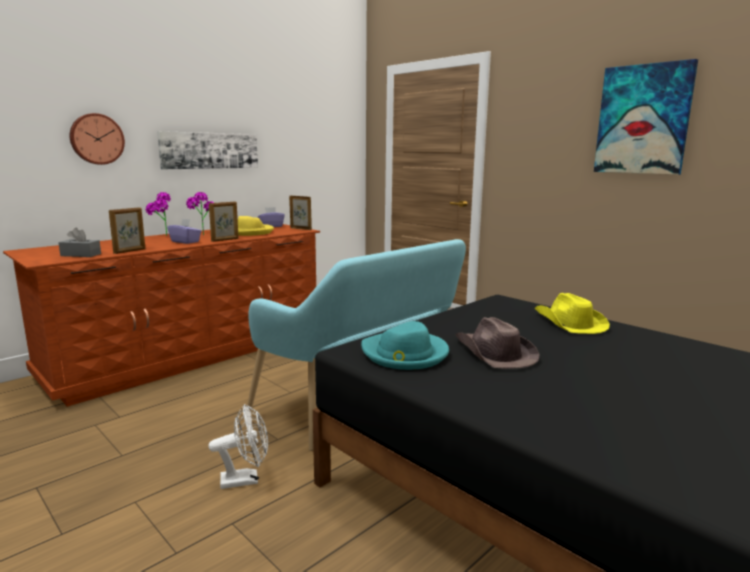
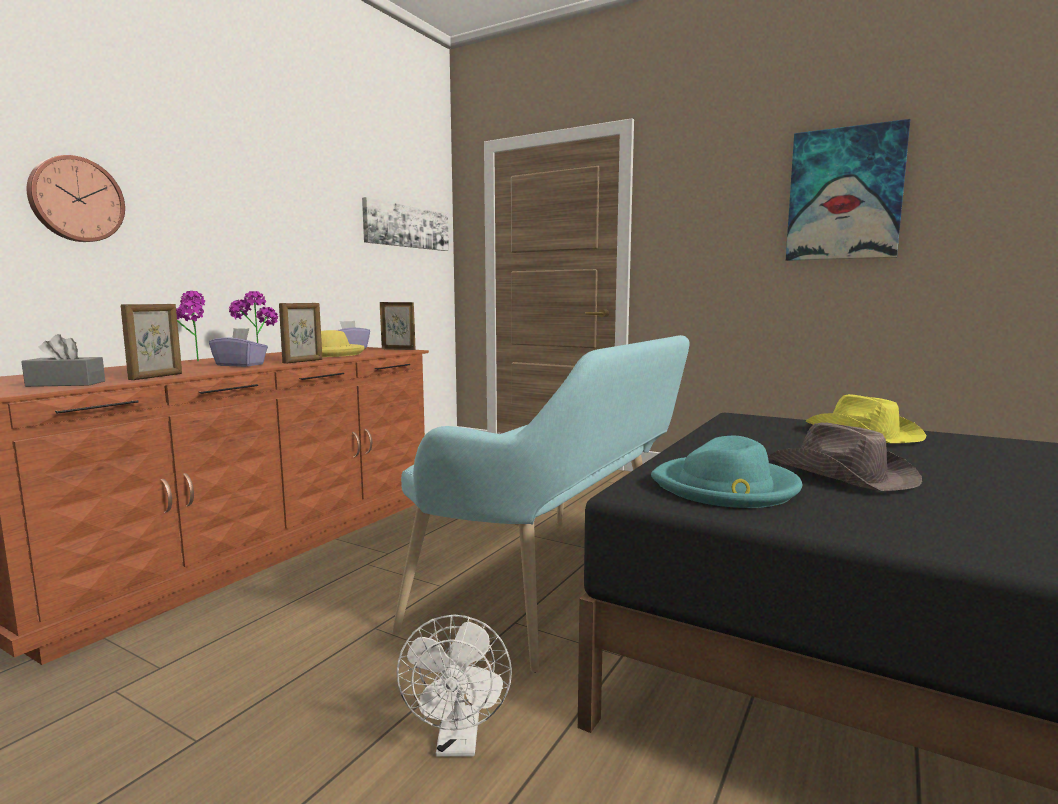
camera: 15 degrees left, 5 degrees down
picture [157,131,258,169] -> picture moved to [362,197,449,251]
white fan [208,404,268,489] -> white fan turned 120 degrees clockwise [396,614,512,757]

